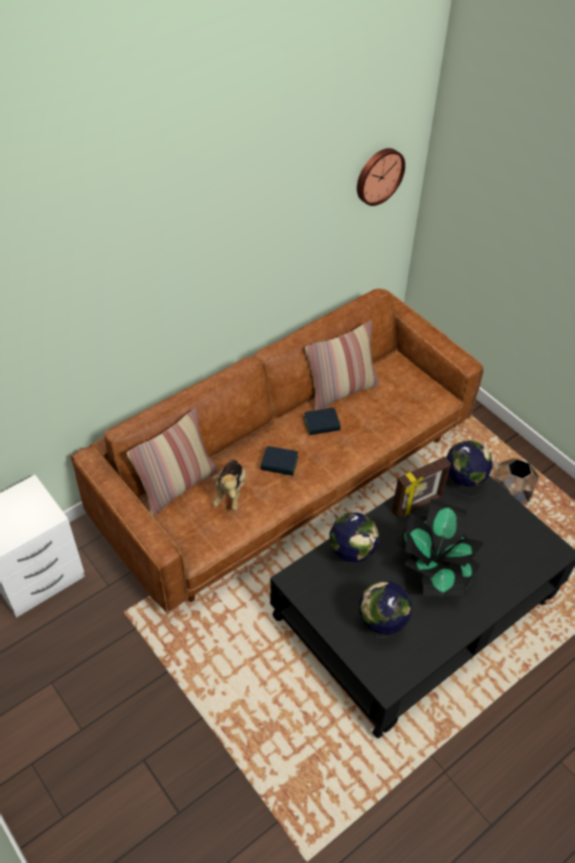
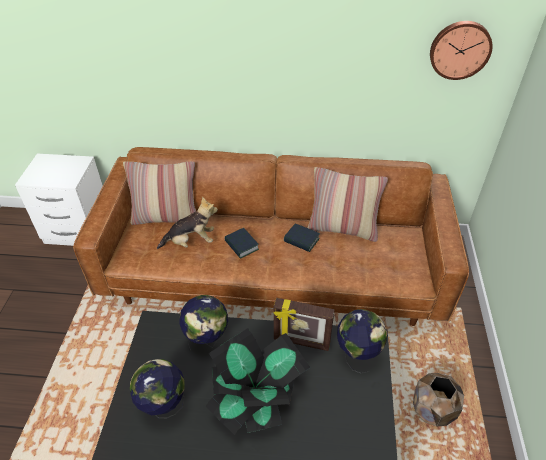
camera: 45 degrees right, 5 degrees down
plush toy [212,459,246,510] -> plush toy turned 150 degrees counterclockwise [157,196,218,249]

